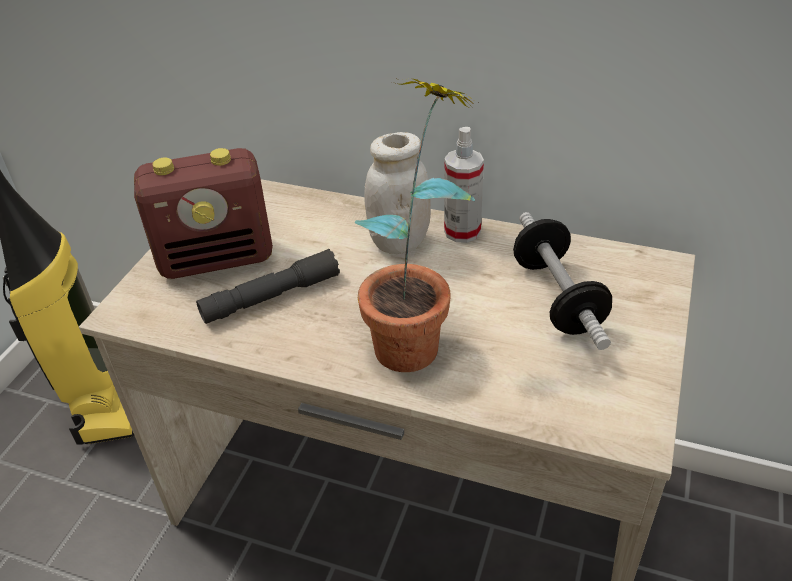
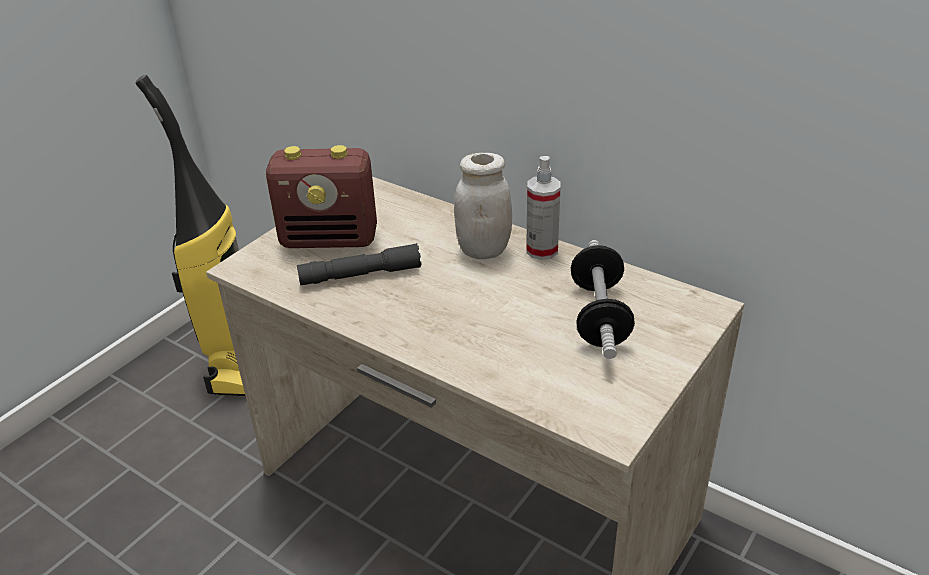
camera: 15 degrees right, 5 degrees down
potted plant [355,79,478,372] -> none

